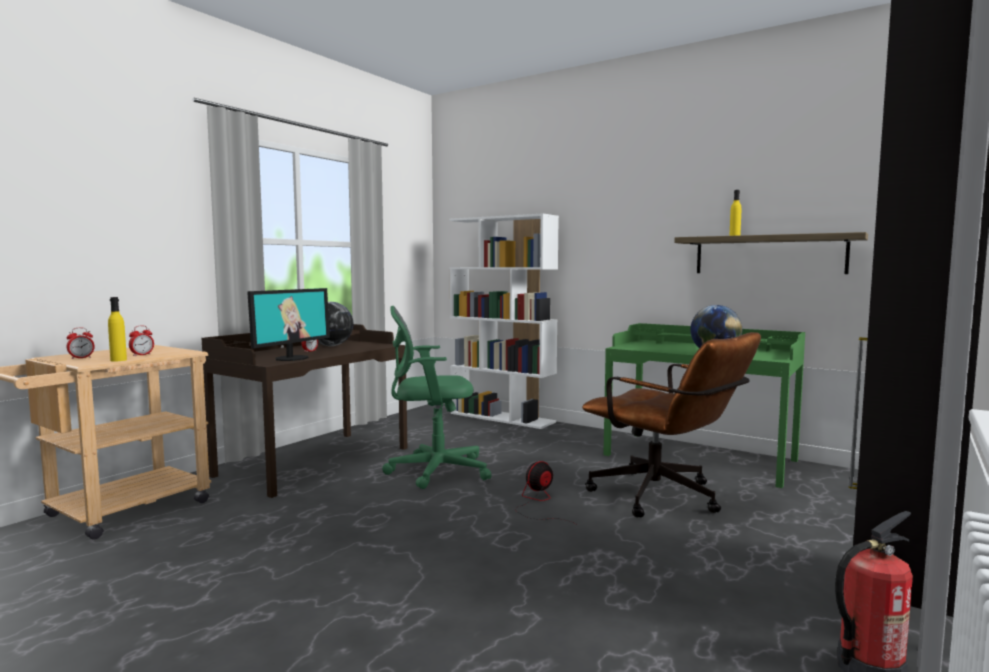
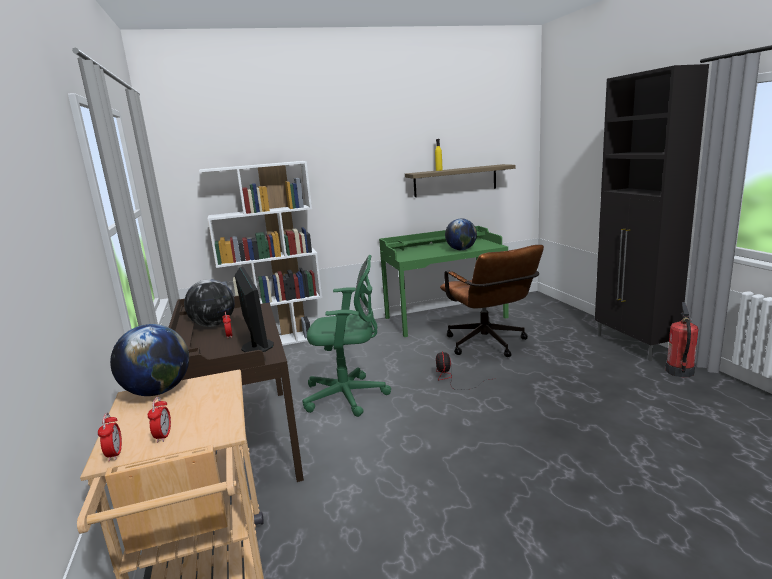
camera: 50 degrees left, 10 degrees up
yellow bottle [108,297,127,362] -> none
alarm clock [129,326,154,356] -> alarm clock moved to [98,413,122,461]
green office chair [382,306,492,489] -> green office chair turned 120 degrees counterclockwise [302,255,391,417]
brown office chair [582,332,761,517] -> brown office chair turned 75 degrees clockwise [440,245,544,357]
none -> globe [110,324,189,396]

